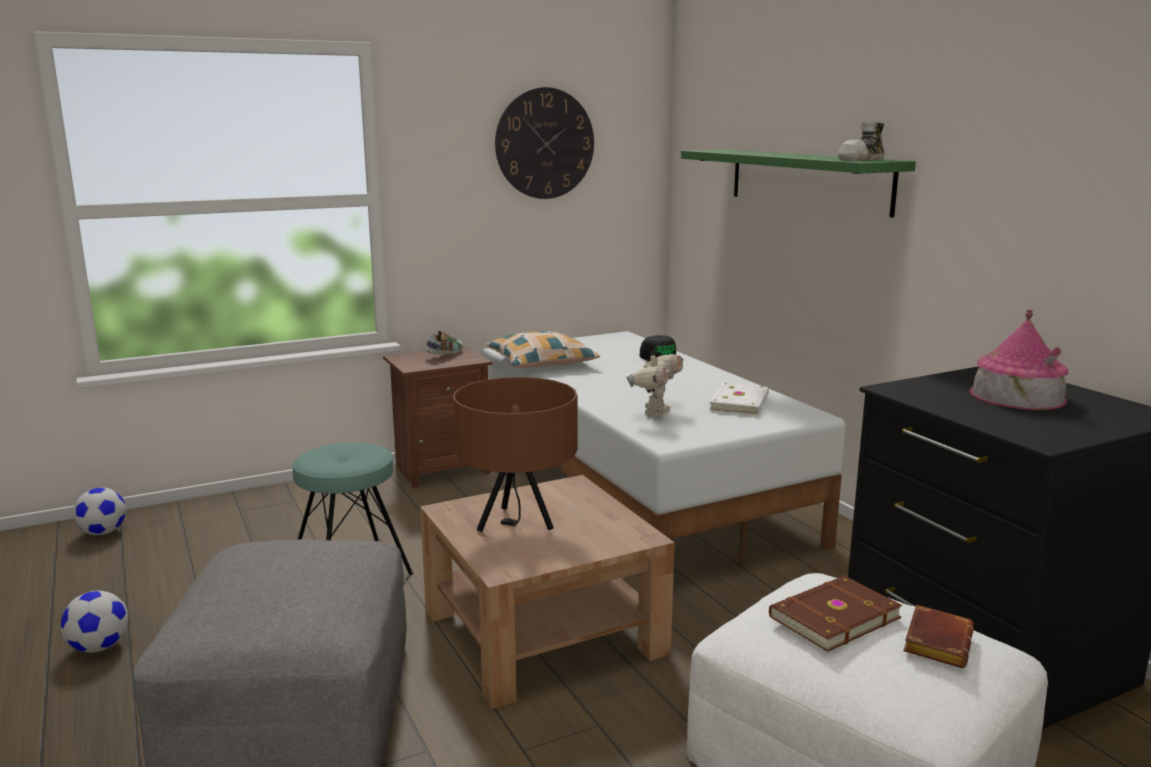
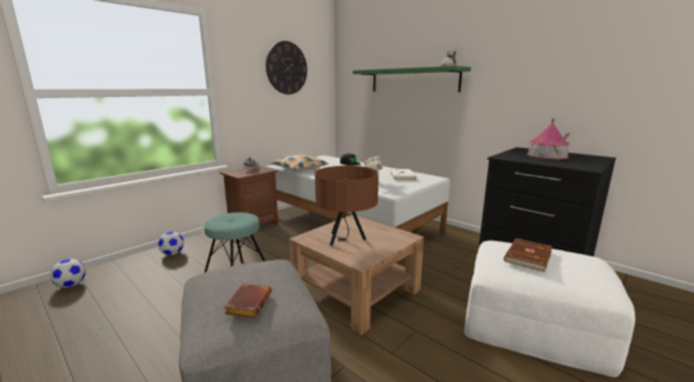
camera: 20 degrees left, 0 degrees up
football [61,591,128,653] -> football moved to [158,232,184,255]
brown book [903,605,974,668] -> brown book moved to [224,283,272,318]

